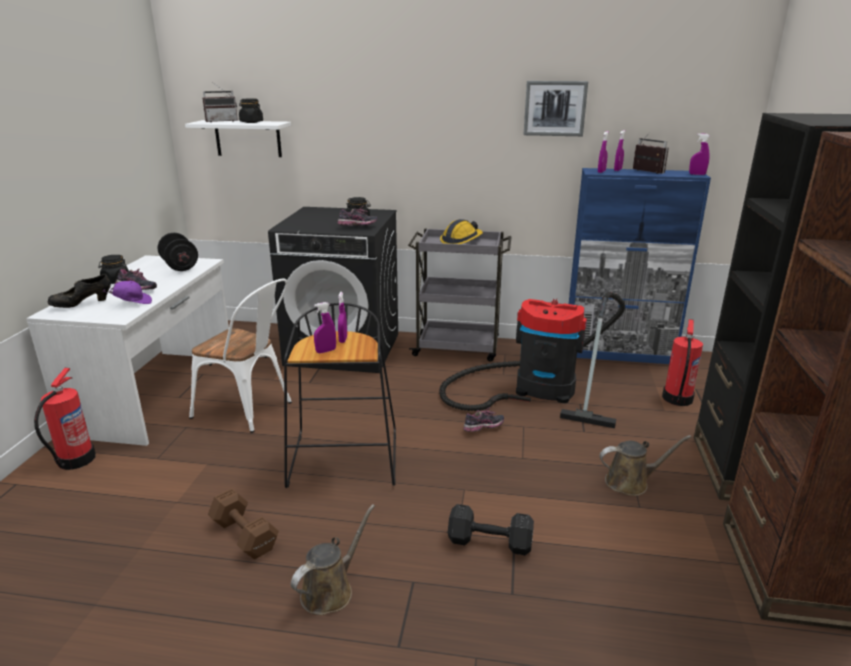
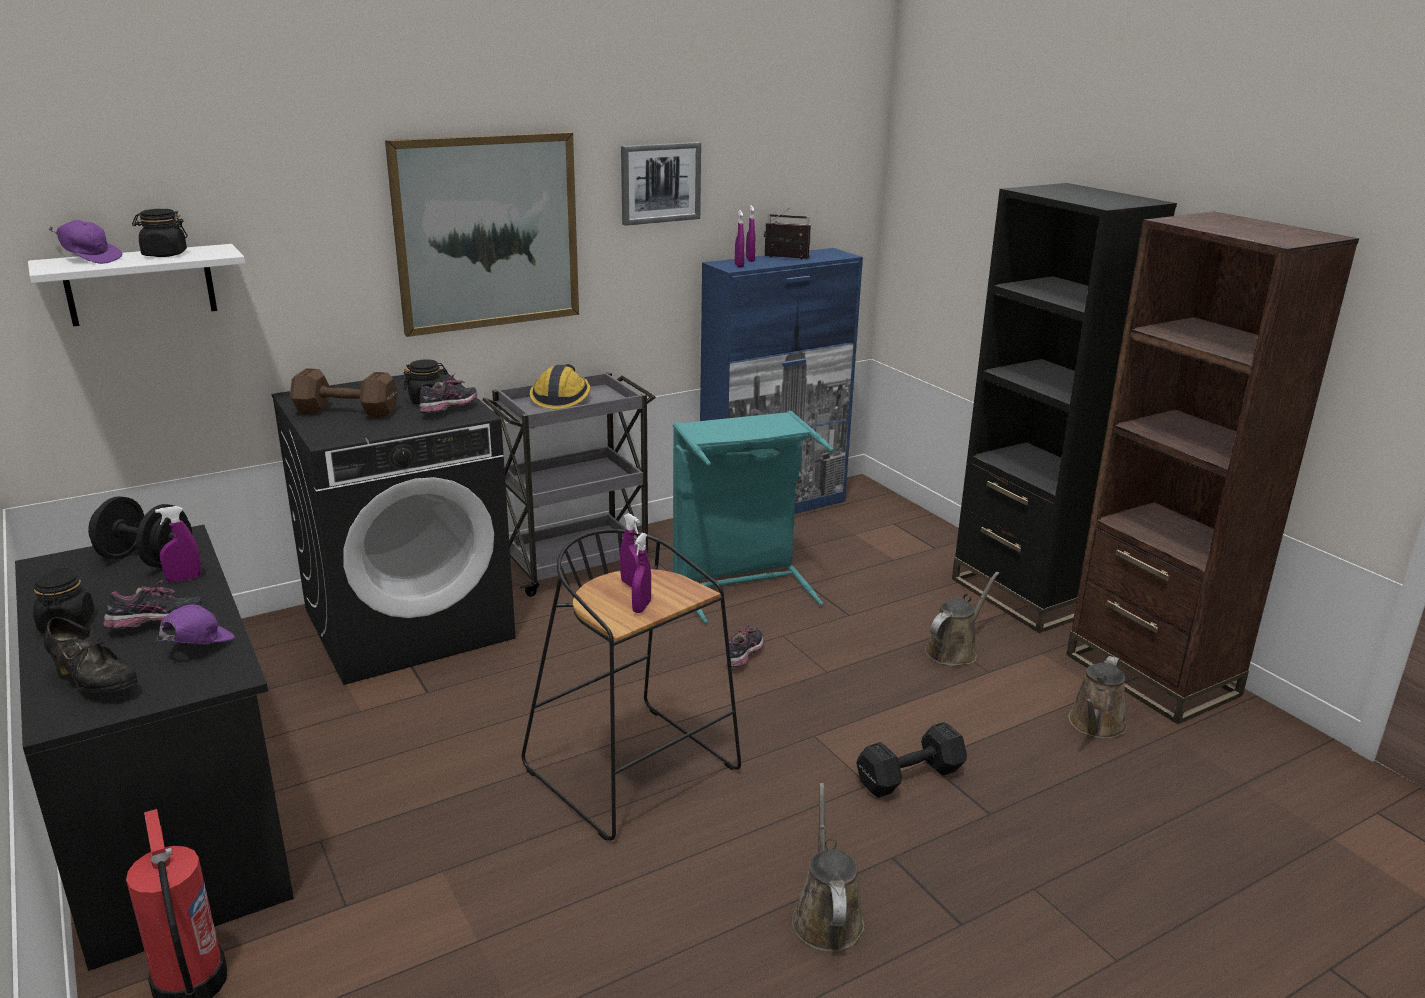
camera: 40 degrees left, 0 degrees up
white desk [26,255,229,446] -> black desk [15,525,294,971]
black shoe [48,274,111,308] -> black shoe turned 75 degrees counterclockwise [44,617,138,693]
white chair [189,278,292,433] -> none
radio [202,82,238,122] -> purple cap [49,220,122,264]
brown dumbbell [208,488,279,559] -> brown dumbbell moved to [290,368,398,419]
vacuum cleaner [439,292,625,428] -> turquoise laundry basket [673,411,834,624]
fire extinguisher [662,319,703,406] -> none
purple spray bottle [689,133,710,175] -> purple spray bottle moved to [155,506,201,582]
none -> picture [385,132,579,337]
none -> brown watering can [1068,656,1127,739]

